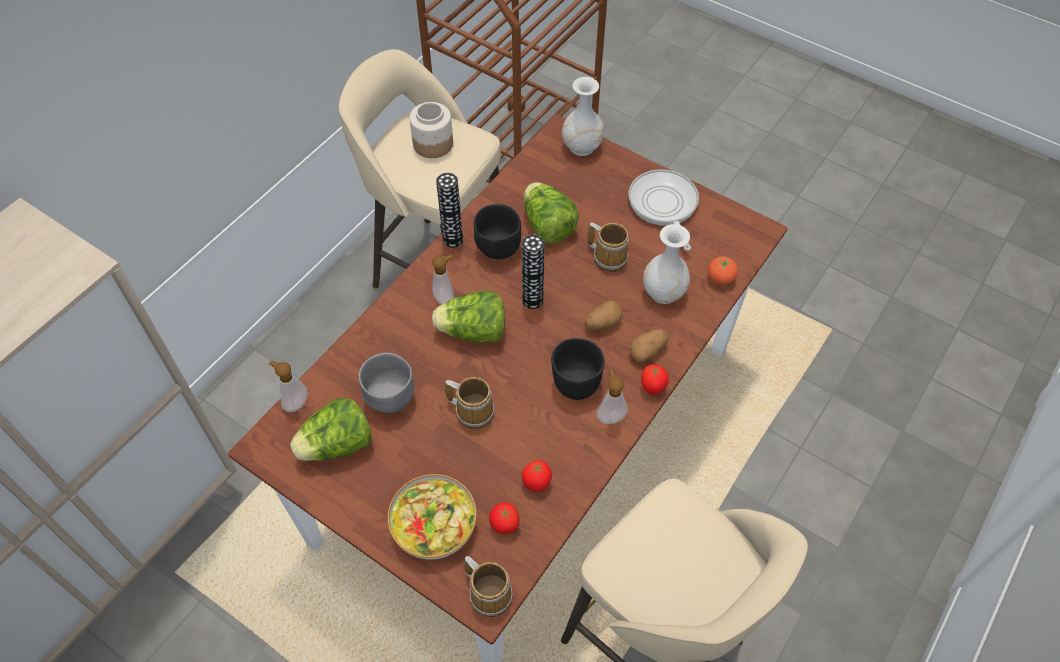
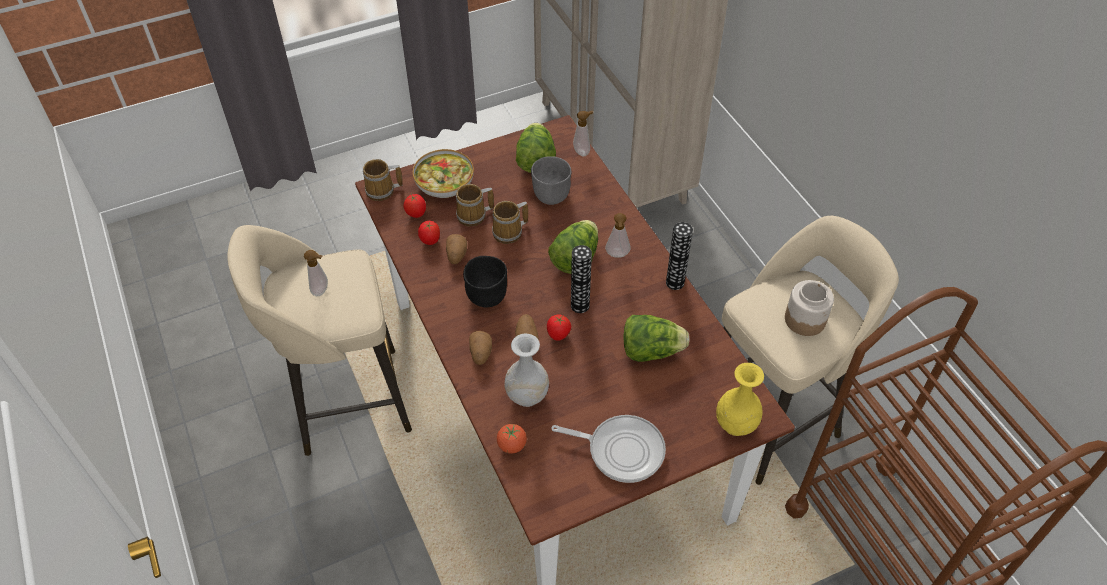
camera: 120 degrees right, 5 degrees down
black bowl [474,204,521,259] -> none
white vase [562,77,603,156] -> yellow vase [716,363,764,436]
mug [588,223,629,272] -> mug moved to [456,184,494,226]
soap dispenser [597,370,627,424] -> soap dispenser moved to [304,250,328,296]
tomato [641,364,669,394] -> tomato moved to [547,314,571,341]
none -> potato [446,234,467,264]

